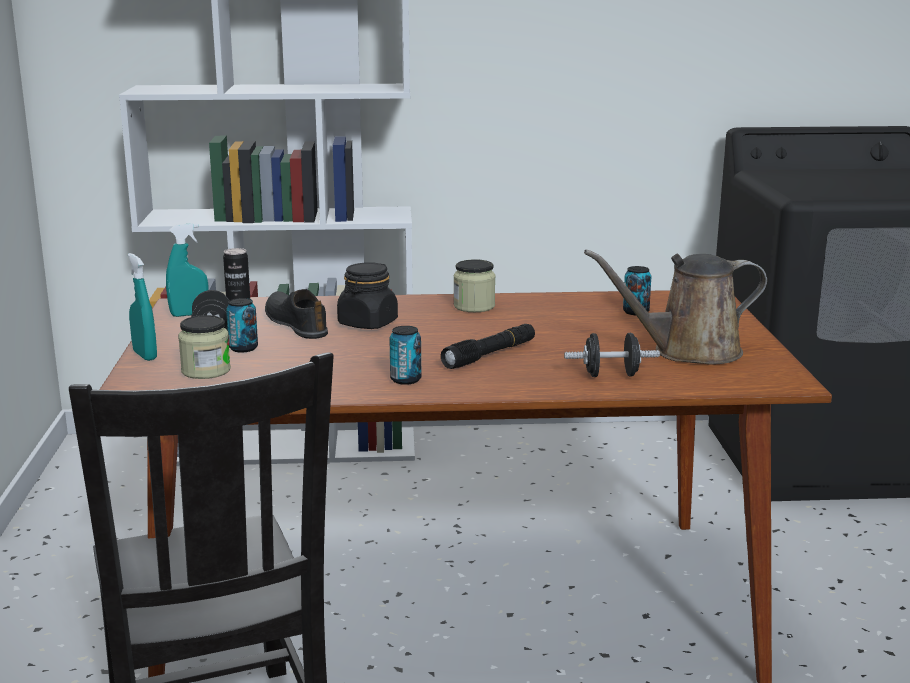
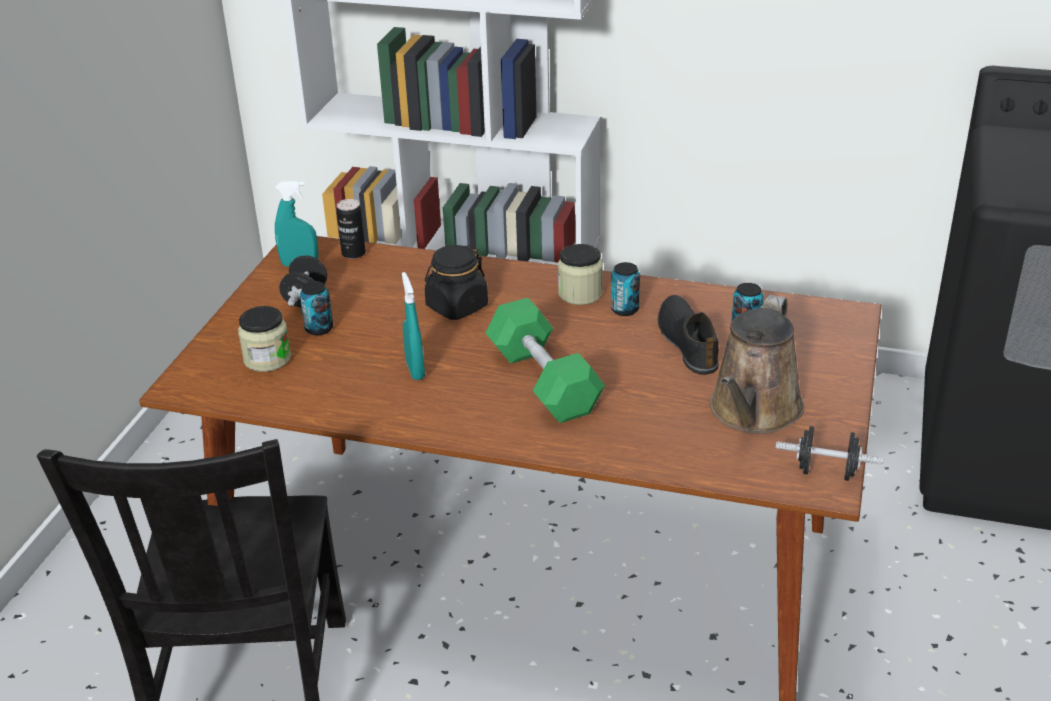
camera: 20 degrees right, 15 degrees up
turquoise spray bottle [128,253,157,361] -> turquoise spray bottle moved to [402,272,425,380]
black shoe [265,289,328,339] -> black shoe moved to [658,295,719,375]
can [389,326,421,385] -> can moved to [611,262,640,316]
black flashlight [441,324,535,369] -> green dumbbell [485,298,605,423]
black dumbbell [564,333,660,377] -> black dumbbell moved to [776,426,884,481]
brown watering can [584,250,767,365] -> brown watering can turned 75 degrees counterclockwise [710,295,804,434]

